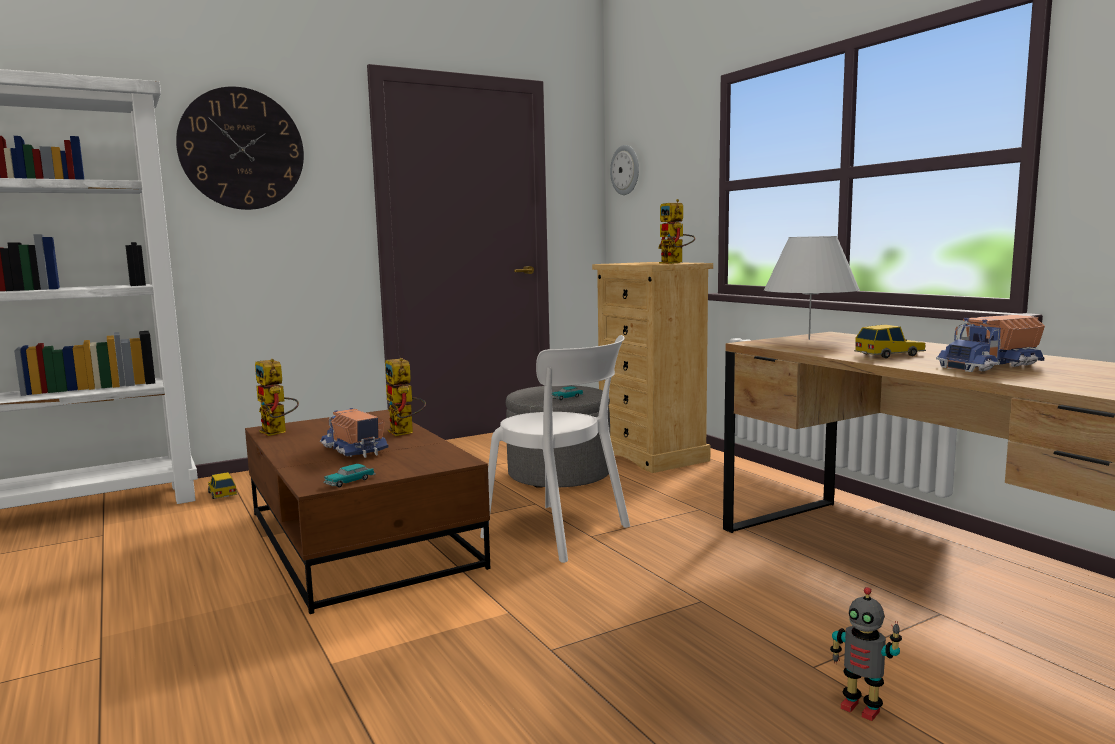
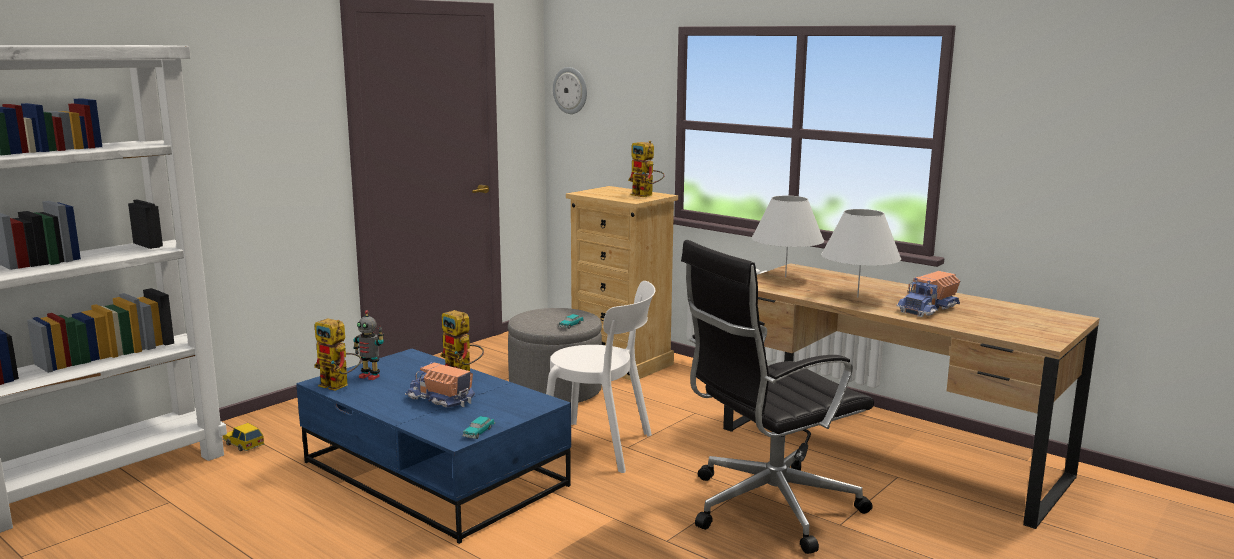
camera: 20 degrees left, 5 degrees up
wall clock [176,86,304,210] -> none
brown coffee table [245,410,490,614] -> blue coffee table [296,349,571,544]
toy robot [830,587,902,721] -> toy robot moved to [353,310,384,380]
toy car [854,324,926,358] -> white table lamp [821,209,901,297]
none -> black office chair [681,240,874,554]

